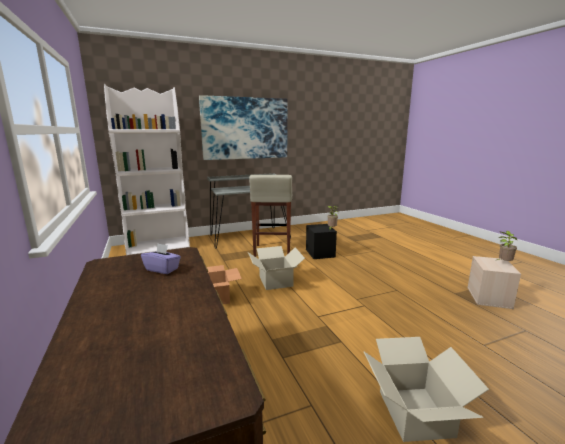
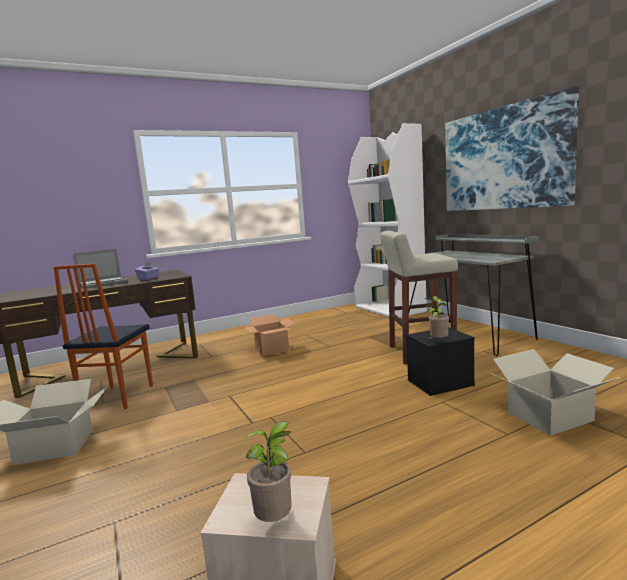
camera: 85 degrees right, 5 degrees down
cardboard box [248,246,305,290] -> cardboard box moved to [490,349,620,436]
none -> chair [54,264,153,409]
none -> laptop [73,249,128,288]

